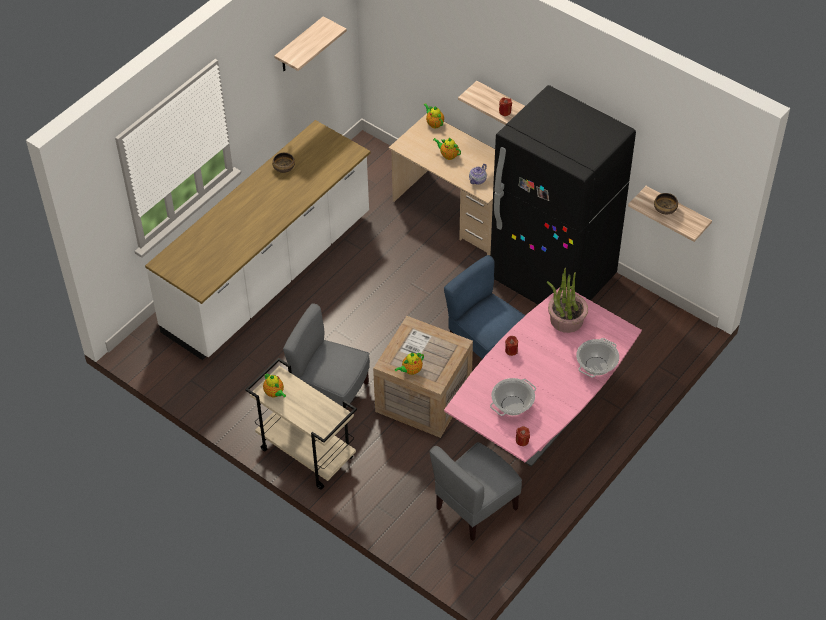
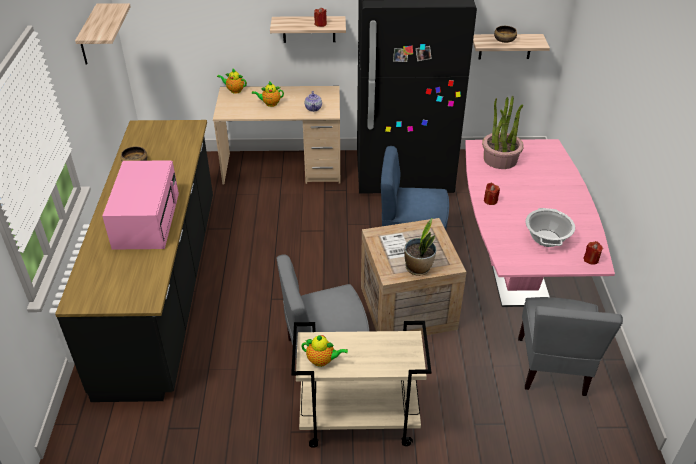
camera: 40 degrees left, 10 degrees down
white counter [145,120,371,360] -> black counter [55,120,213,402]
teapot [395,353,424,375] -> potted plant [404,218,436,276]
cooking pot [576,338,619,377] -> none
none -> pink microwave [102,160,179,250]

